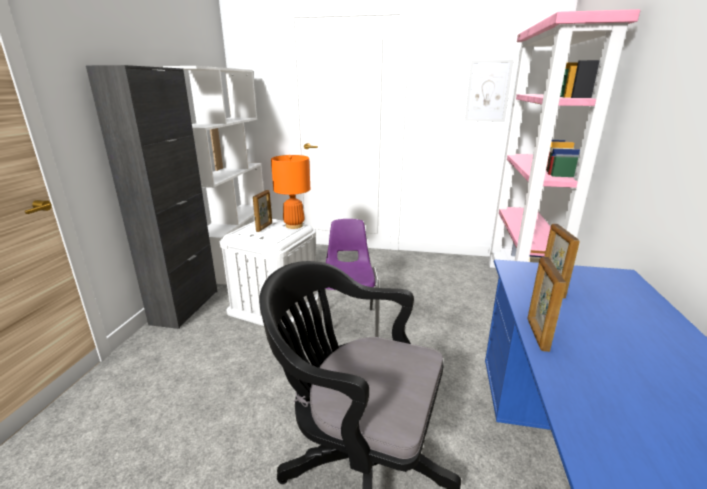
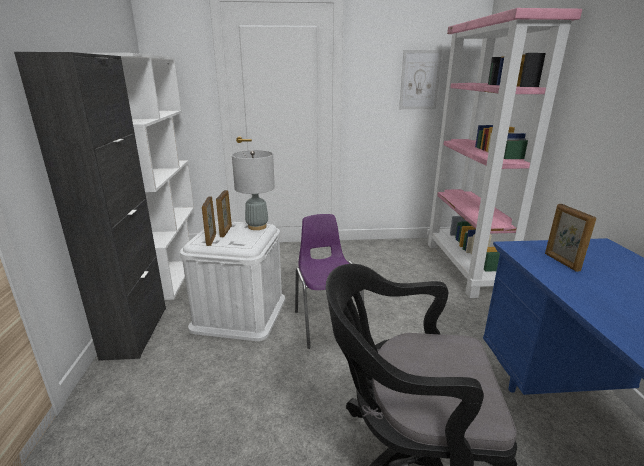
camera: 15 degrees left, 0 degrees up
orange table lamp [271,155,310,229] -> grey table lamp [232,150,275,230]
picture frame [527,257,566,352] -> picture frame moved to [202,196,216,246]

